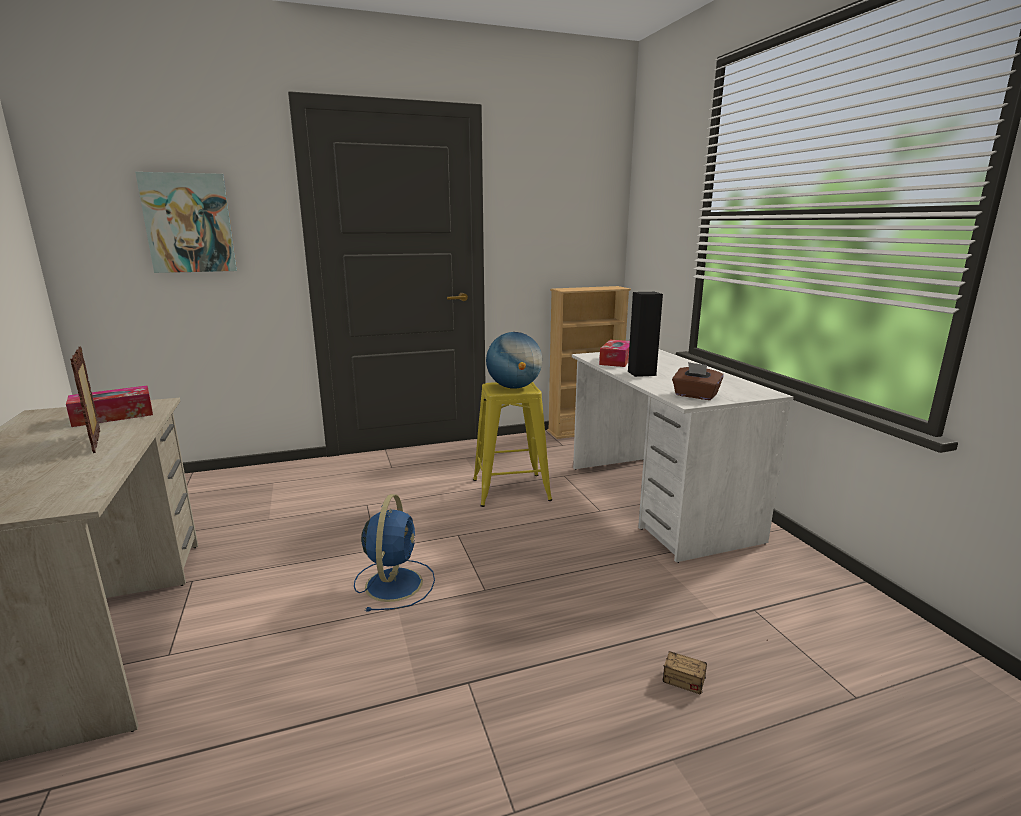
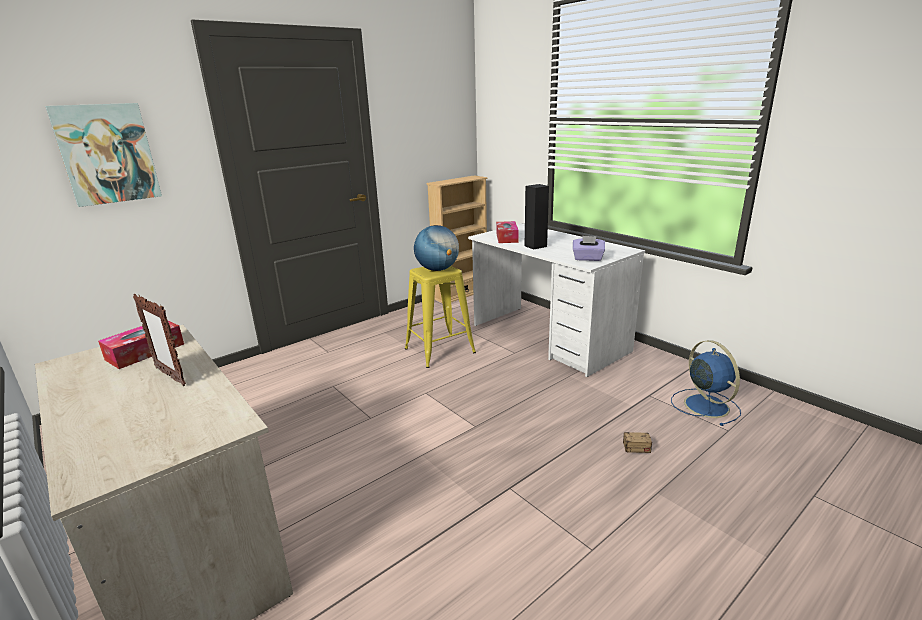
camera: 20 degrees left, 5 degrees up
blue fan [354,494,435,612] -> blue fan moved to [671,340,741,426]
brown tissue box [672,362,724,400] -> purple tissue box [573,236,605,261]

